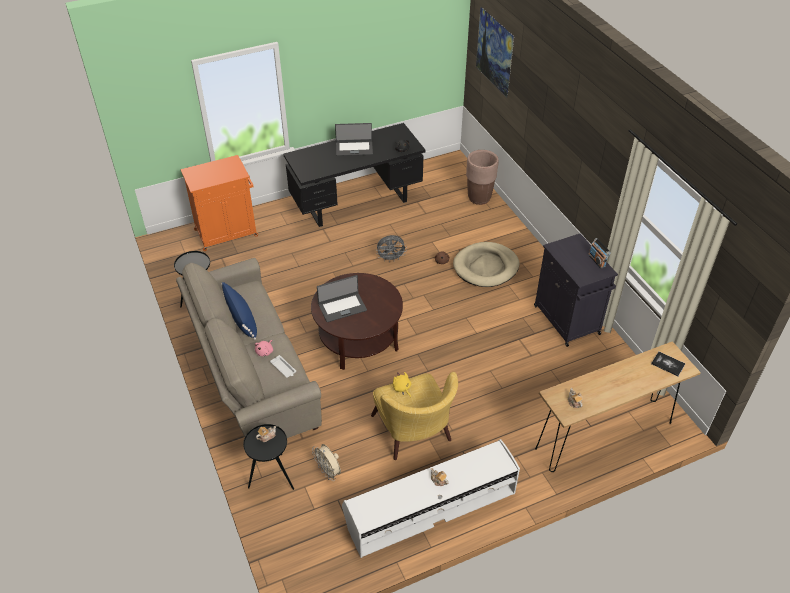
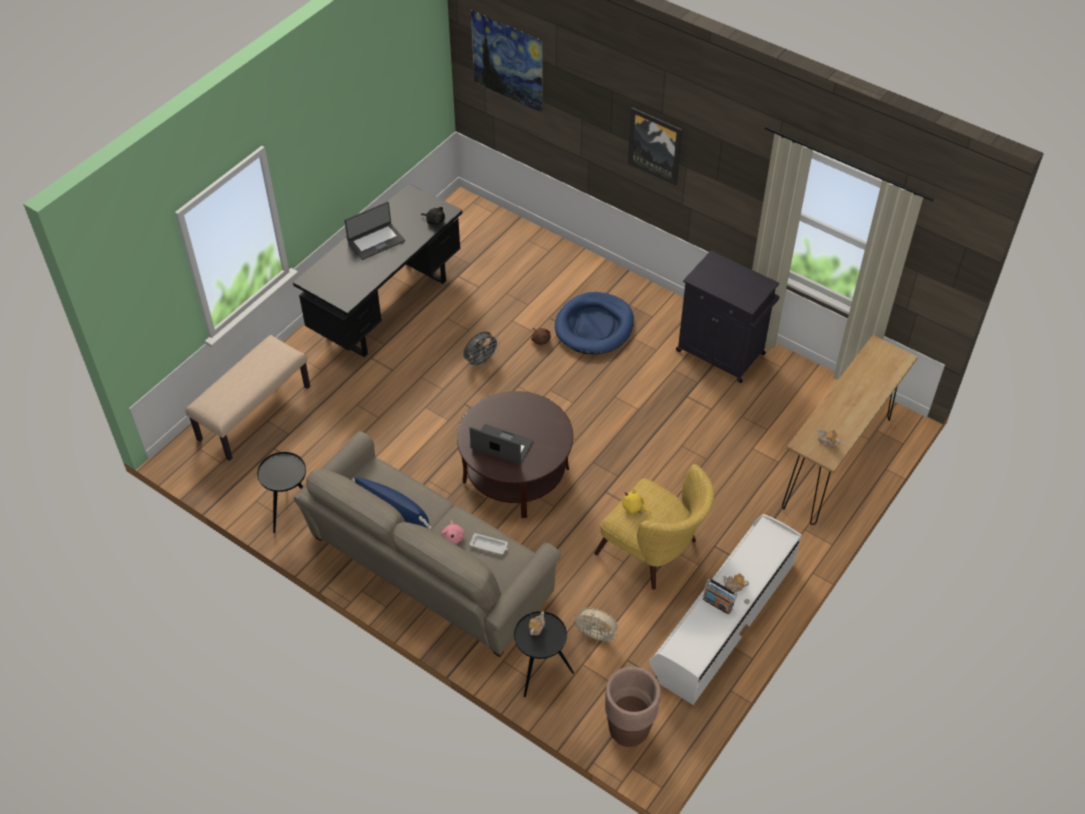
camera: 30 degrees left, 5 degrees up
orange cabinet [180,155,258,251] -> beige bench [185,335,310,461]
laptop [317,275,367,322] -> laptop turned 105 degrees counterclockwise [469,424,533,464]
beige dog bed [453,242,520,287] -> blue dog bed [555,292,634,354]
brown planter [466,150,499,205] -> brown planter moved to [605,666,661,747]
radio [588,238,611,268] -> radio moved to [703,578,737,615]
book [651,351,686,376] -> none
none -> picture [628,107,682,186]

